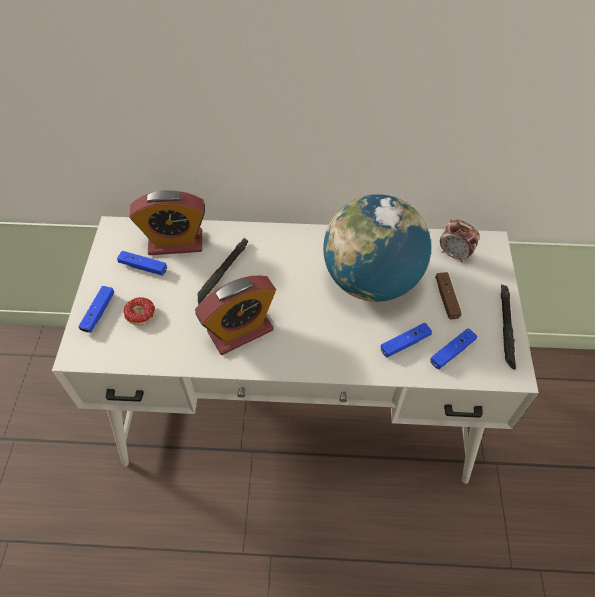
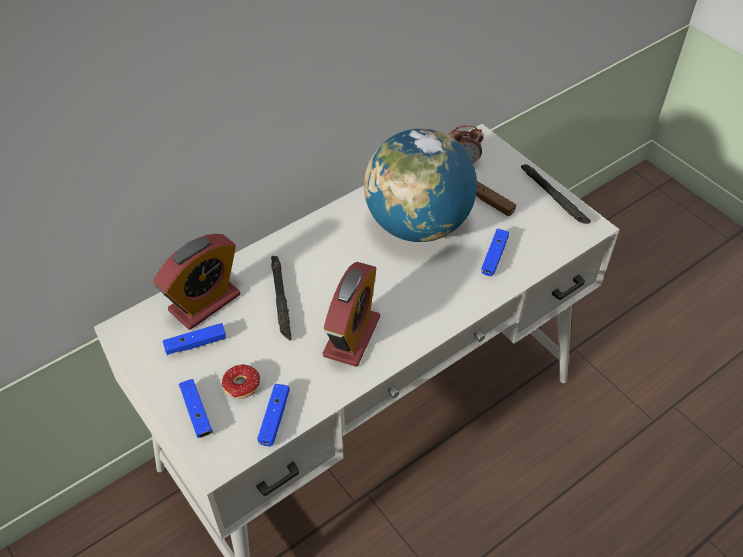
camera: 40 degrees left, 5 degrees down
blue game controller [430,328,477,369] -> blue game controller moved to [257,384,290,446]

